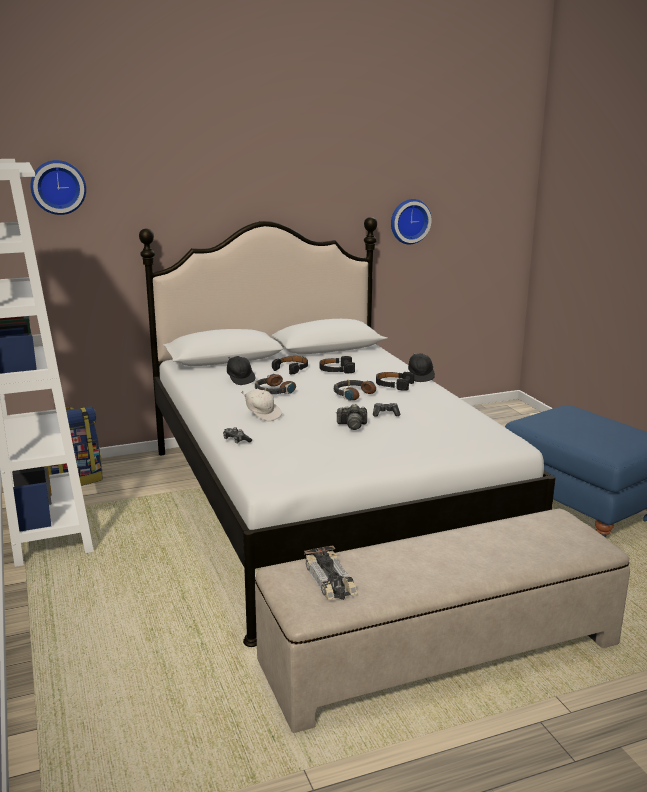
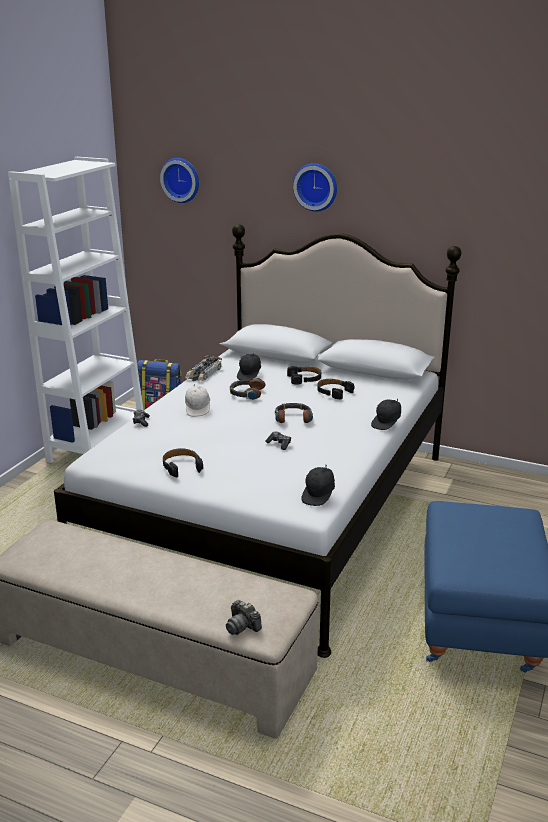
camera: 45 degrees right, 5 degrees up
toy car [304,546,357,600] -> toy car moved to [185,355,222,381]
camera [336,404,367,430] -> camera moved to [226,600,262,635]
black headphones [376,372,414,391] -> black headphones moved to [163,448,203,478]
wall clock [391,199,432,244] -> wall clock moved to [293,163,337,212]
none -> black cap [301,465,335,506]

